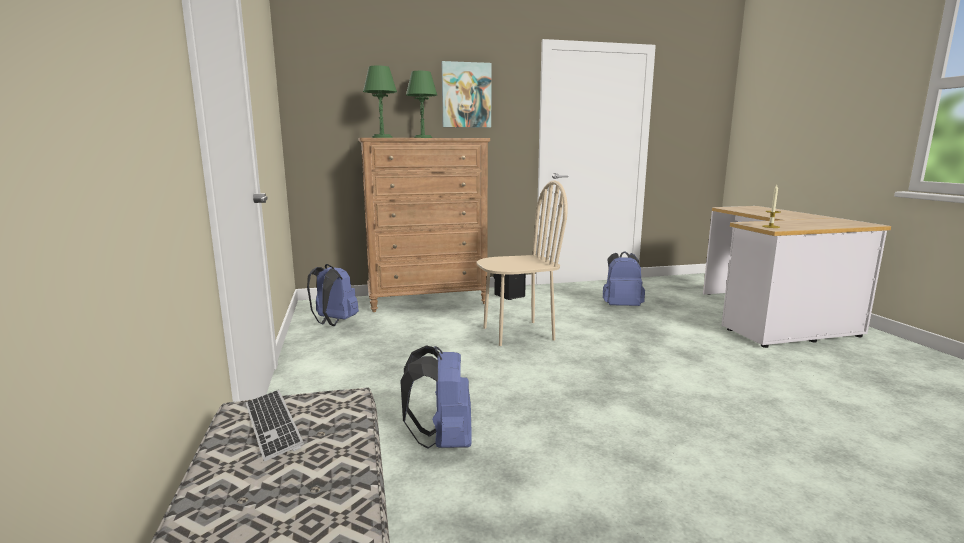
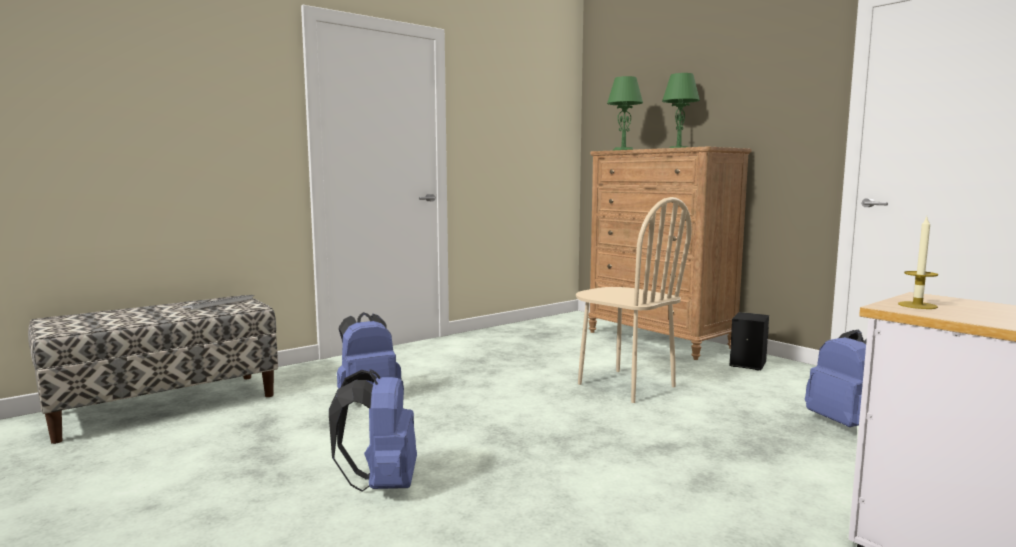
camera: 65 degrees right, 5 degrees down
blue backpack [307,264,359,326] -> blue backpack moved to [329,369,417,492]
picture [442,61,492,128] -> none

